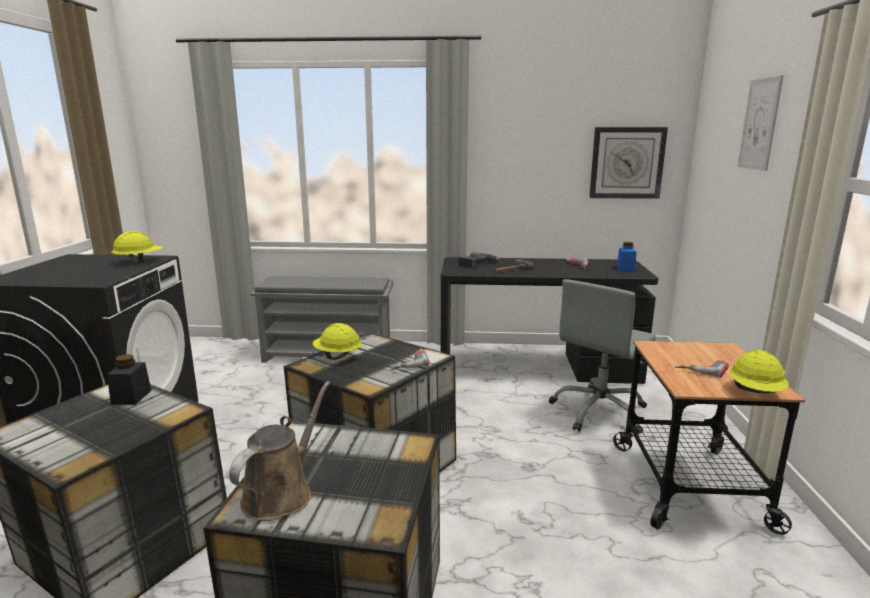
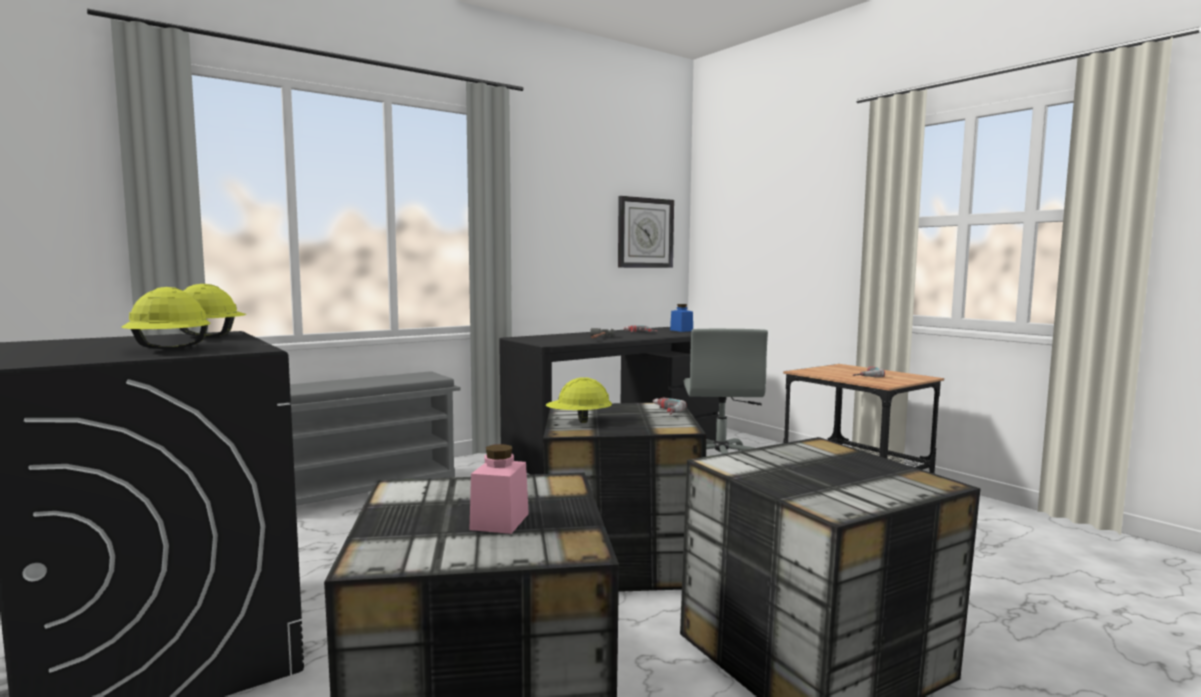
camera: 40 degrees left, 10 degrees down
black jar [107,354,151,405] -> none
brown watering can [229,381,330,521] -> none
power drill [458,252,500,268] -> none
yellow hard hat [730,350,789,393] -> yellow hard hat moved to [121,287,211,349]
picture [737,75,784,171] -> none
none -> pink jar [469,444,529,534]

